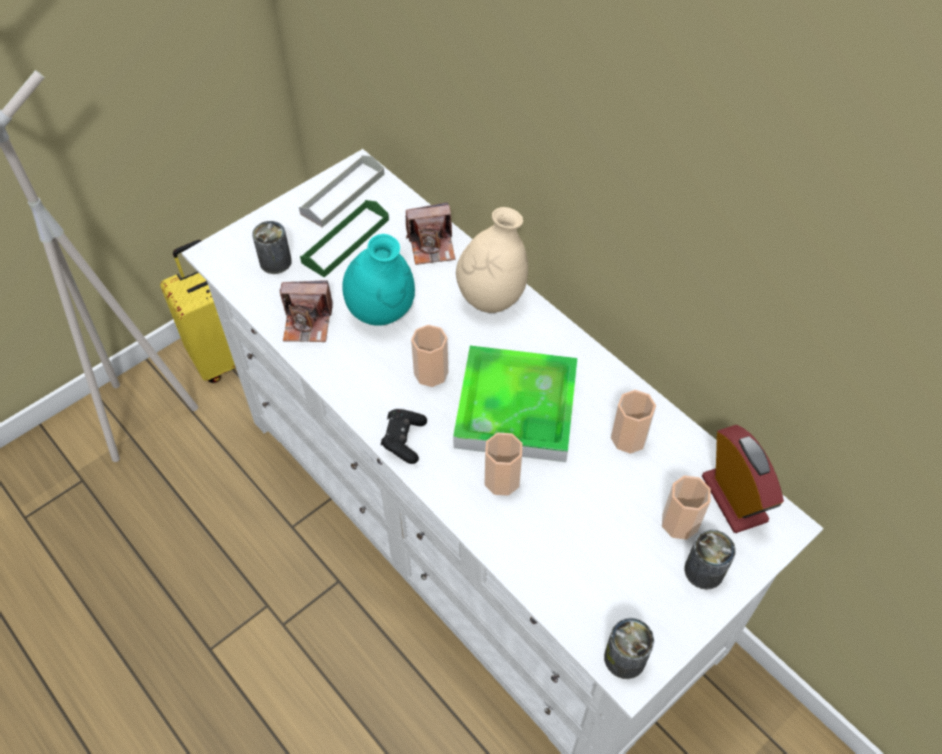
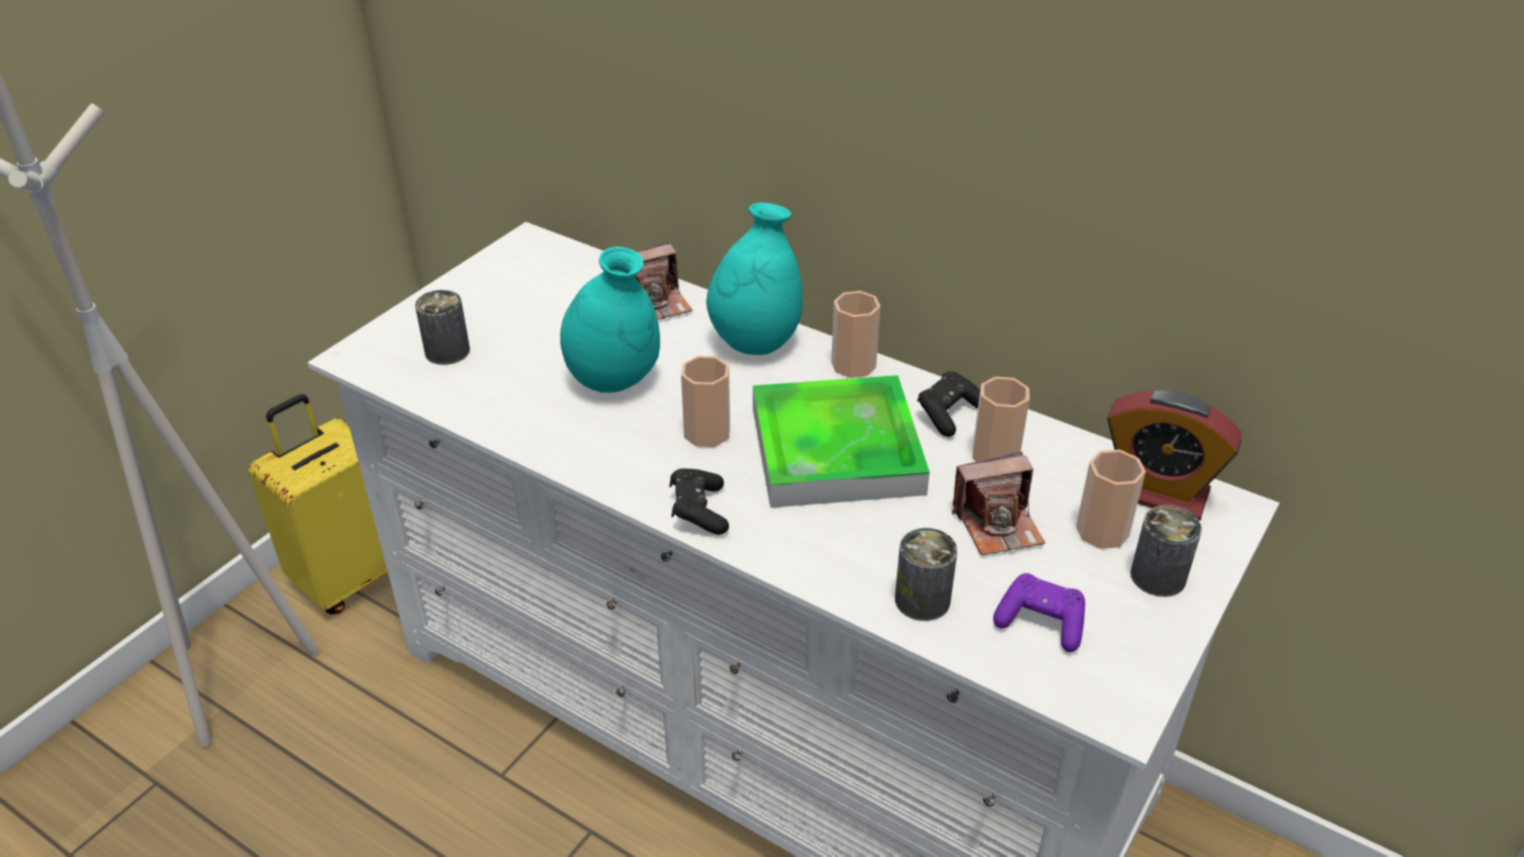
camera: 15 degrees left, 15 degrees down
camera [280,280,333,342] -> camera moved to [952,451,1045,555]
grey tray [299,155,385,228] -> none
green tray [300,200,389,278] -> none
beige vase [456,207,528,313] -> turquoise vase [706,203,803,355]
cup [485,433,523,496] -> cup moved to [831,291,880,378]
can [604,618,654,679] -> can moved to [895,528,957,621]
alarm clock [702,425,784,533] -> alarm clock turned 150 degrees clockwise [1107,390,1242,521]
none -> black game controller [917,371,980,437]
none -> purple game controller [993,573,1085,652]

